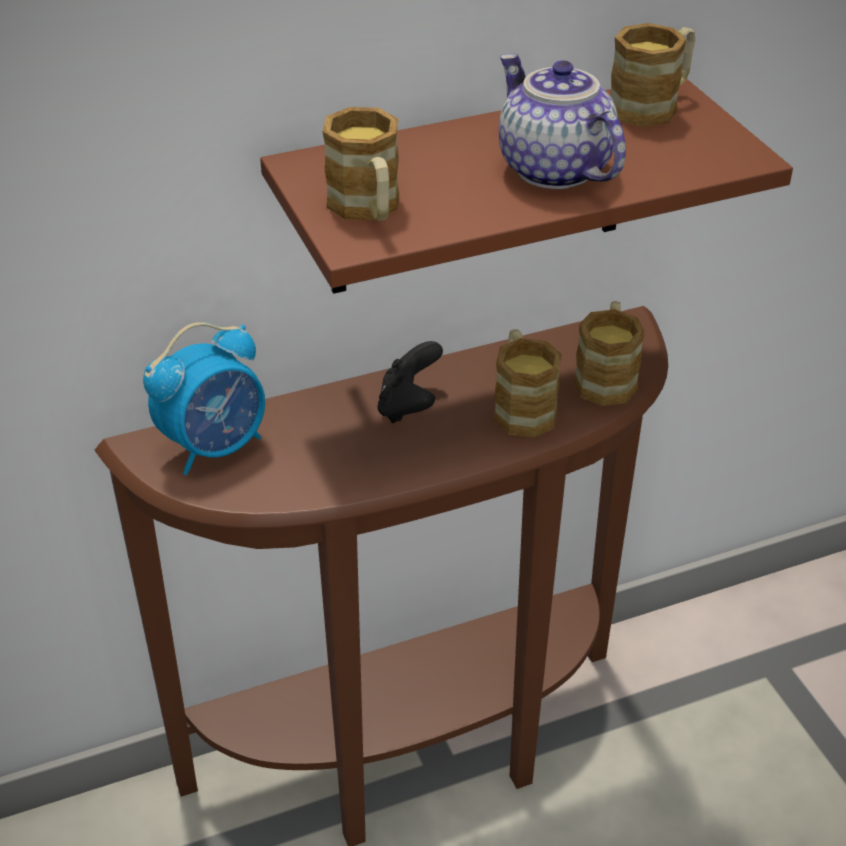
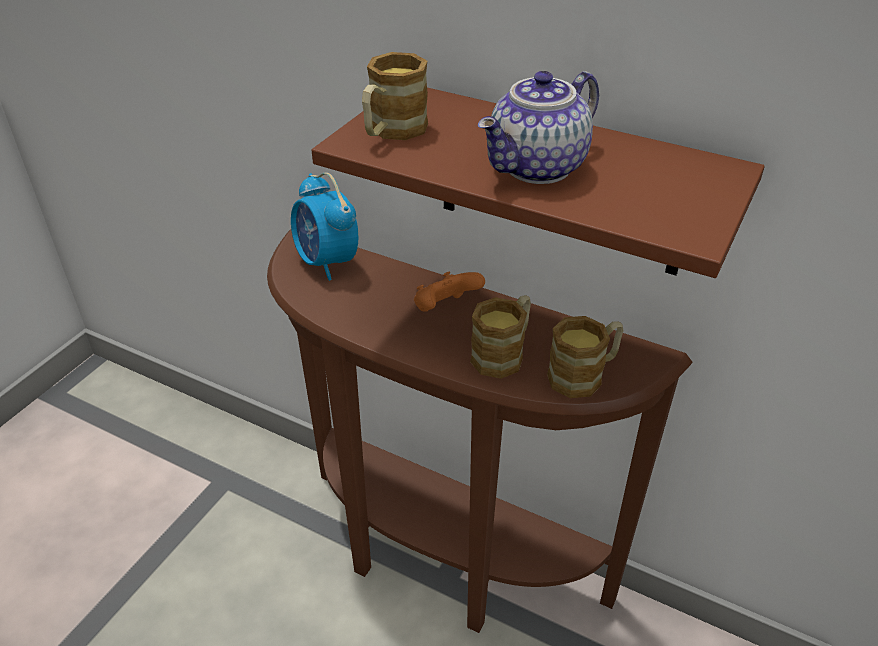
camera: 50 degrees right, 0 degrees up
alarm clock [143,322,265,475] -> alarm clock turned 45 degrees clockwise [291,173,359,281]
black game controller [377,341,443,423] -> orange game controller [414,272,485,312]
teapot [499,54,626,189] -> teapot turned 150 degrees counterclockwise [478,71,599,184]
mug [610,23,695,127] -> none

